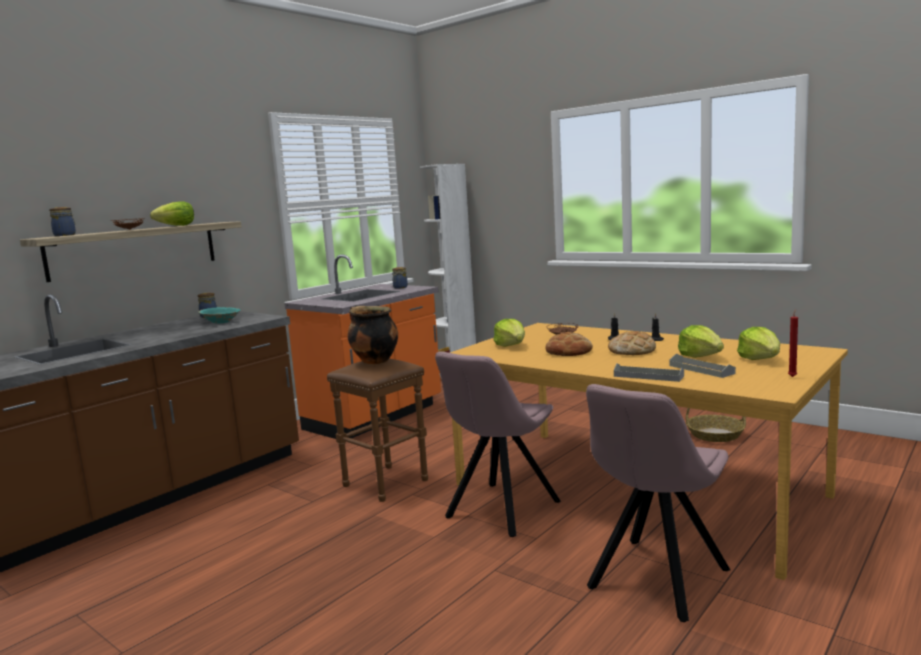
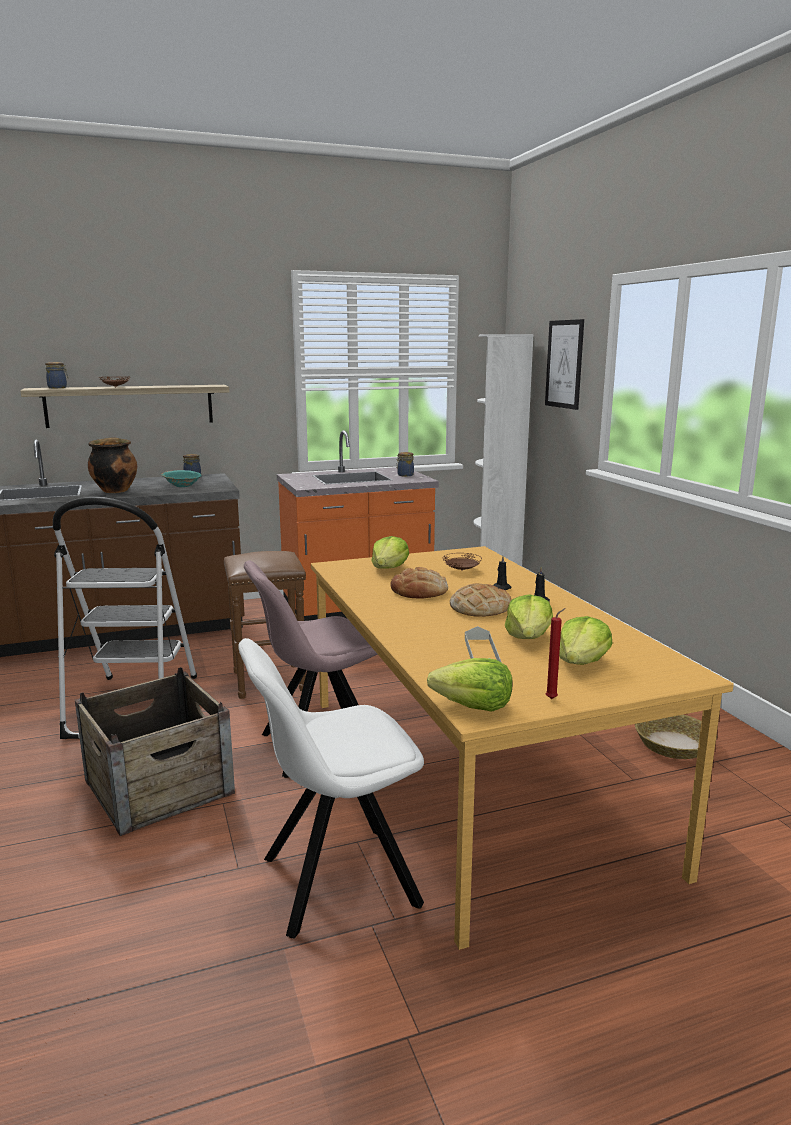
camera: 30 degrees right, 5 degrees up
lettuce [150,201,194,226] -> lettuce moved to [427,658,513,712]
cooking pot [347,306,398,364] -> cooking pot moved to [88,437,137,493]
pink chair [586,384,730,622] -> white chair [238,638,424,939]
grey tray [614,363,684,382] -> none
none -> step ladder [53,497,197,739]
none -> crate [75,667,235,836]
none -> picture [545,319,584,410]

